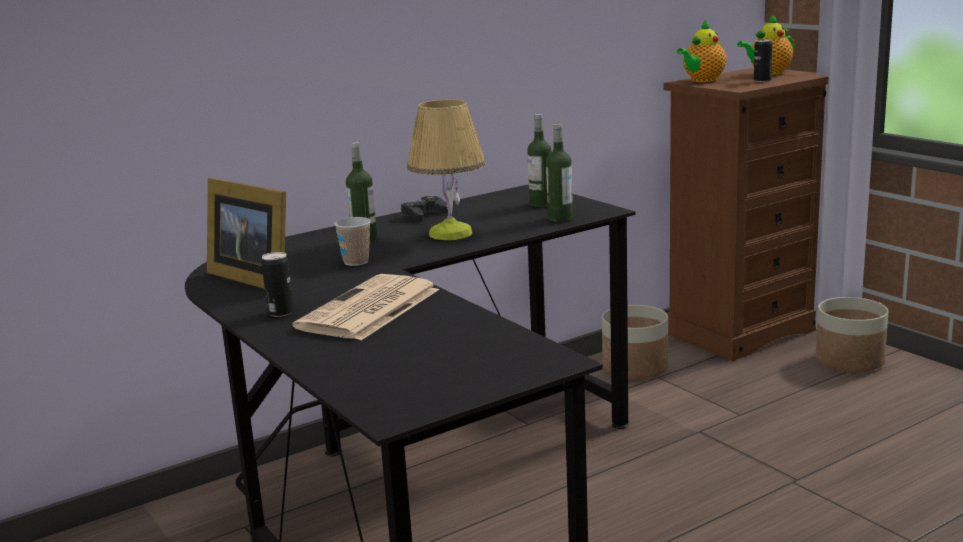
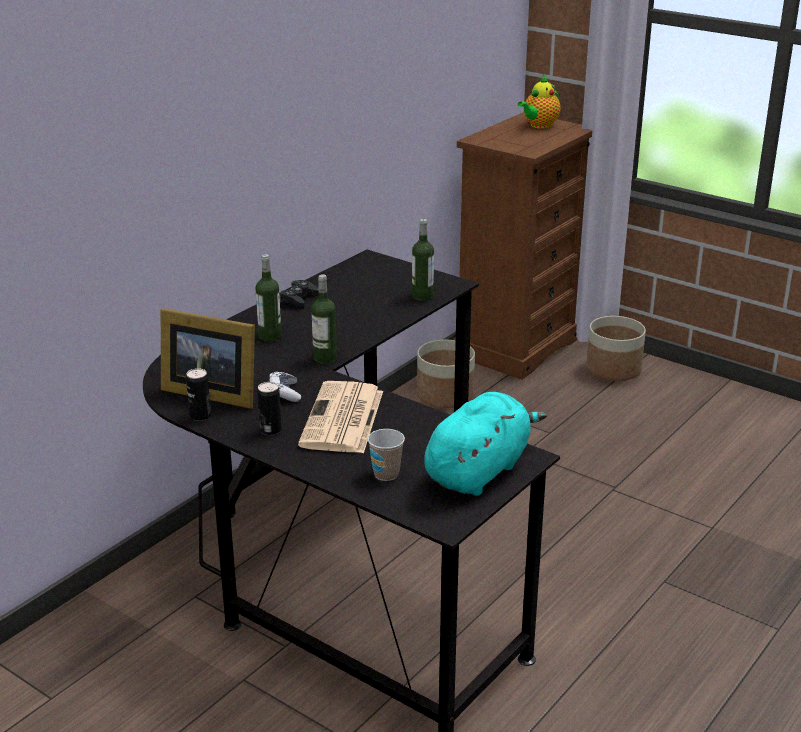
camera: 20 degrees left, 10 degrees up
cup [334,217,371,266] -> cup moved to [368,429,405,481]
table lamp [407,99,486,240] -> none
bottle [527,114,552,207] -> bottle moved to [311,274,337,364]
teapot [677,20,727,82] -> none
can [754,39,773,82] -> can moved to [186,368,211,421]
none -> game controller [269,372,301,402]
none -> turquoise plush toy [424,392,547,496]

